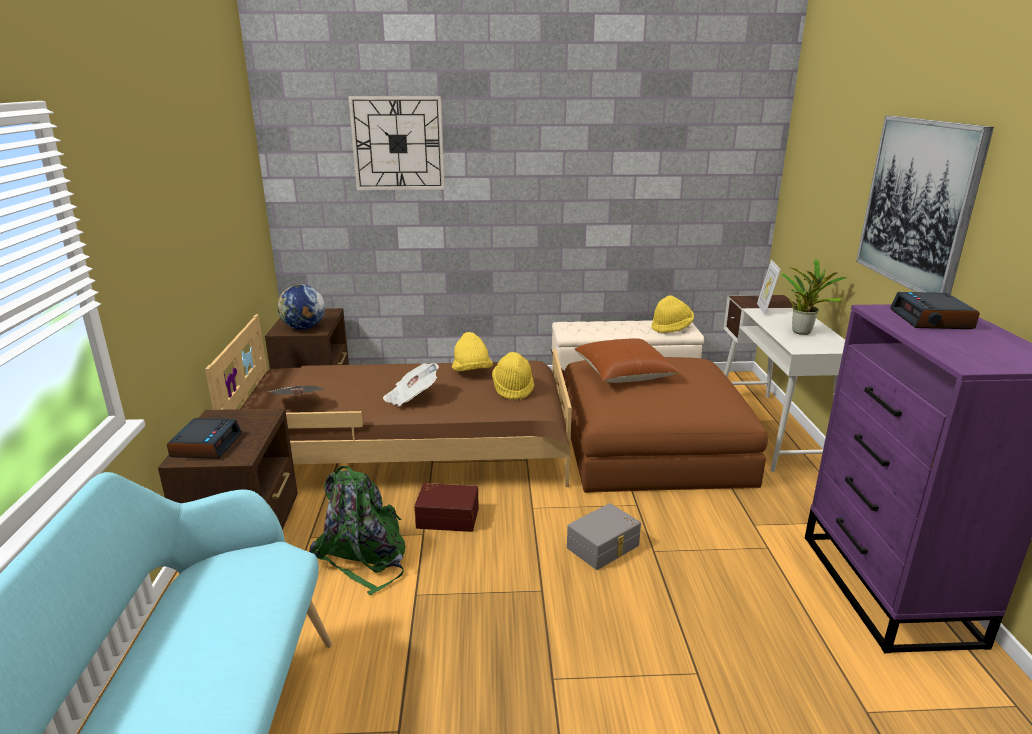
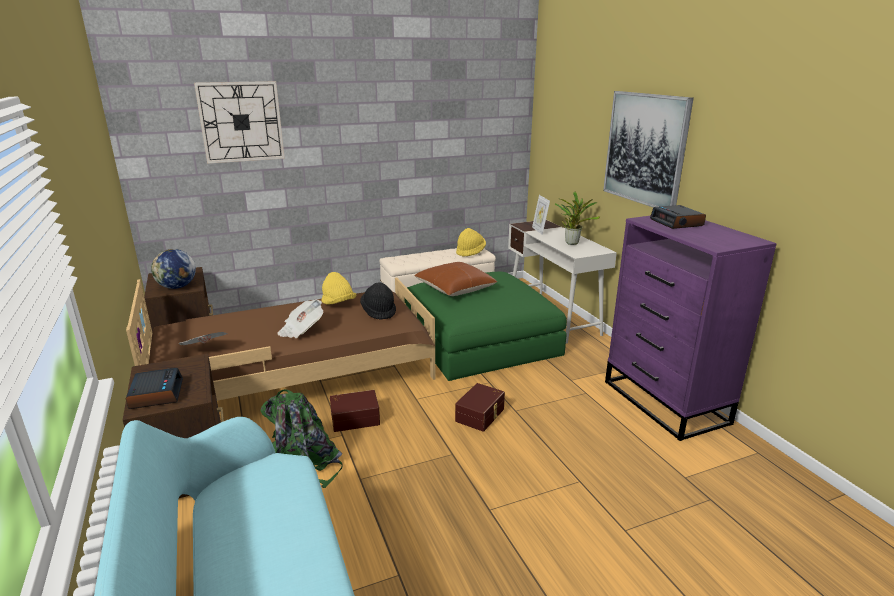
camera: 20 degrees left, 0 degrees up
yellow hat [492,352,534,400] -> black hat [360,282,396,319]
brown ottoman [563,357,768,493] -> green ottoman [405,272,567,381]
grey storage box [567,503,641,570] -> brown storage box [455,383,505,432]

